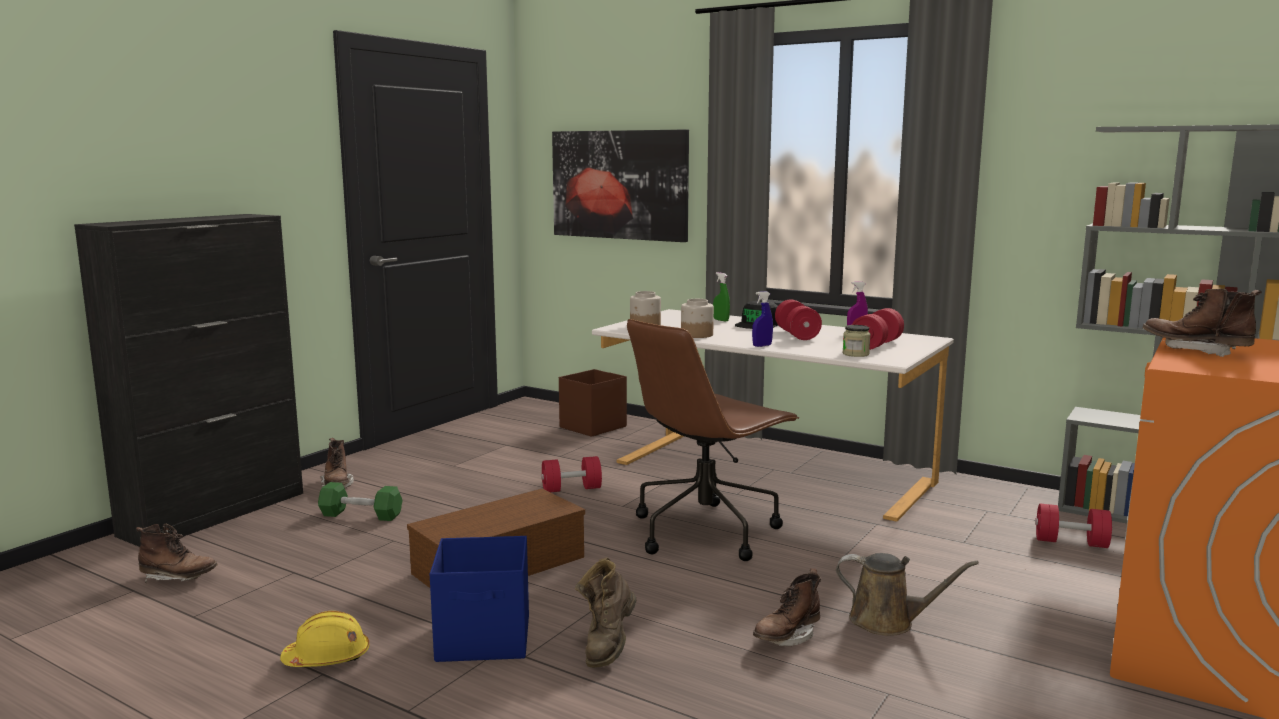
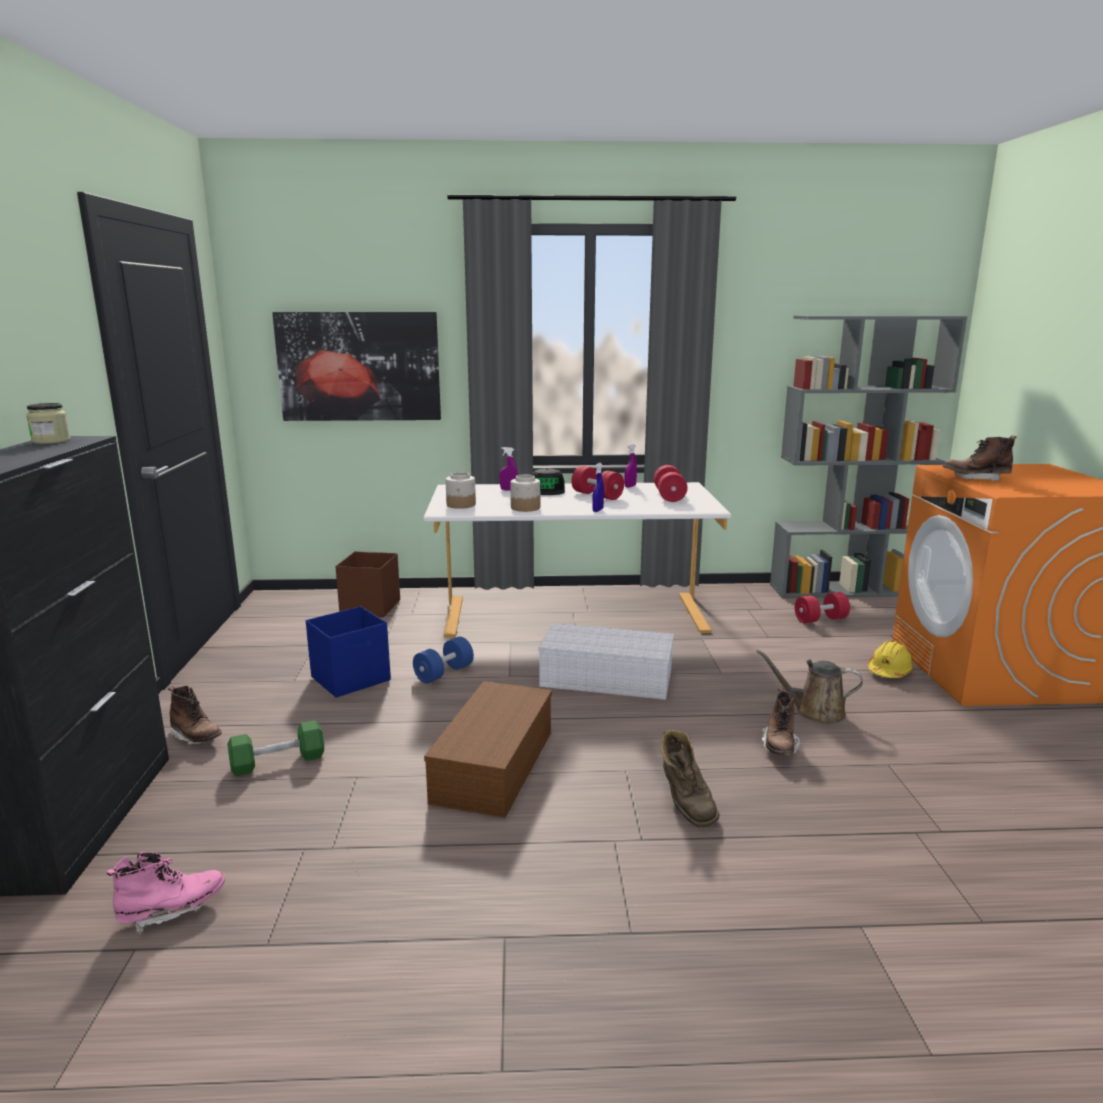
camera: 35 degrees left, 5 degrees up
brown boot [136,524,218,583] -> pink boot [106,852,225,934]
yellow hard hat [280,611,369,667] -> yellow hard hat moved to [868,641,914,678]
blue storage box [430,536,529,662] -> blue storage box moved to [306,606,391,698]
red dumbbell [541,456,602,492] -> blue dumbbell [413,637,474,683]
brown office chair [627,319,800,561] -> white storage box [538,623,674,700]
green spray bottle [713,272,730,321] -> purple spray bottle [499,447,518,491]
brown watering can [836,553,979,636] -> brown watering can turned 150 degrees counterclockwise [756,649,863,724]
jar [843,325,871,357] -> jar moved to [26,403,71,444]

